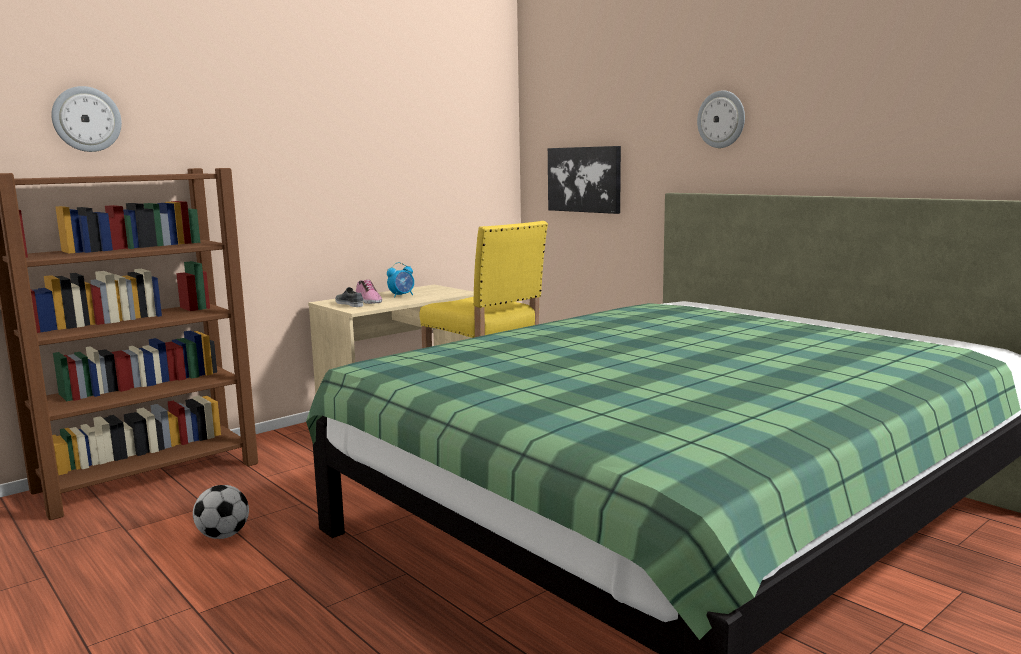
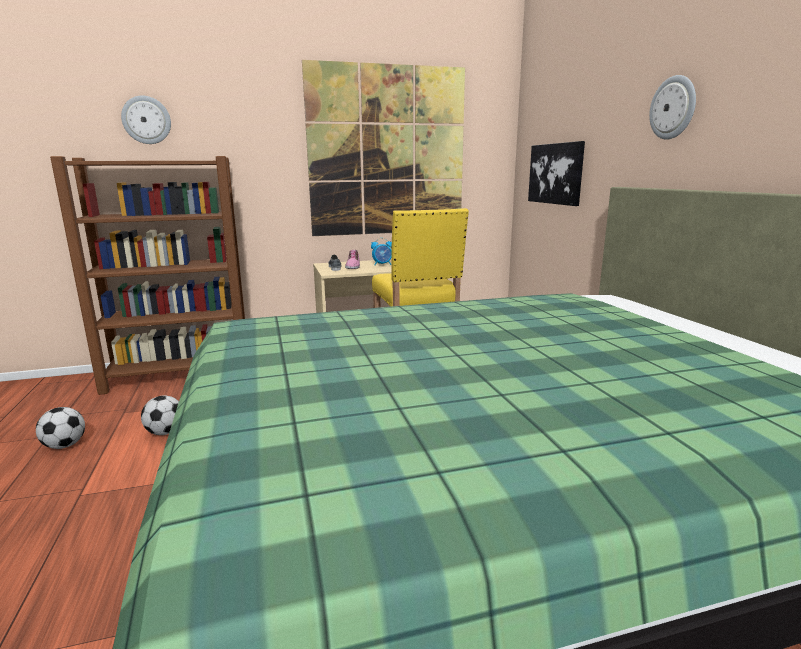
camera: 25 degrees right, 5 degrees up
none -> football [36,407,85,449]
none -> picture [302,60,465,236]

